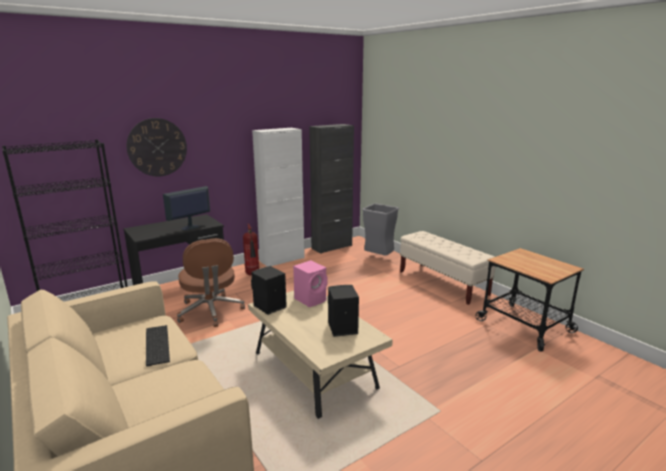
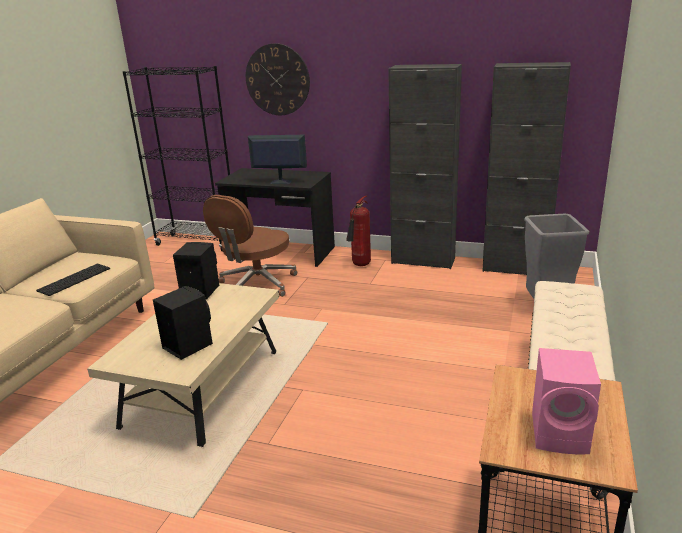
camera: 55 degrees right, 5 degrees up
white cabinet [252,128,305,267] -> black cabinet [388,64,462,269]
pink speaker [293,260,328,307] -> pink speaker moved to [532,348,601,454]

